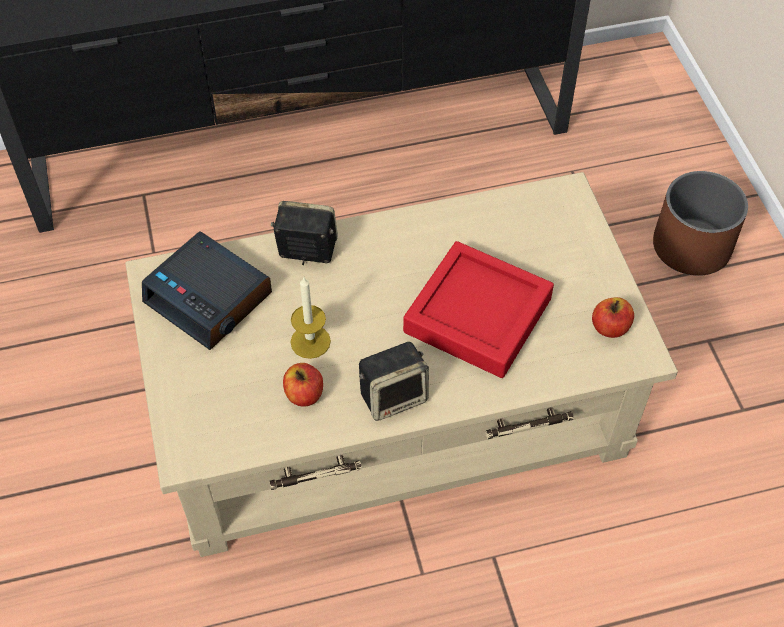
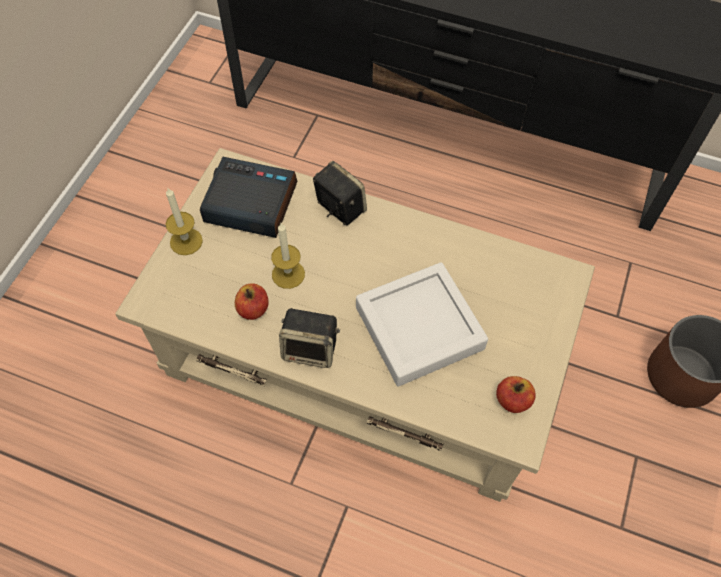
camera: 35 degrees right, 5 degrees up
alarm clock [142,231,272,350] -> alarm clock turned 120 degrees clockwise [200,157,297,238]
red tray [403,241,554,378] -> white tray [356,262,488,387]
none -> candle [166,187,203,255]

